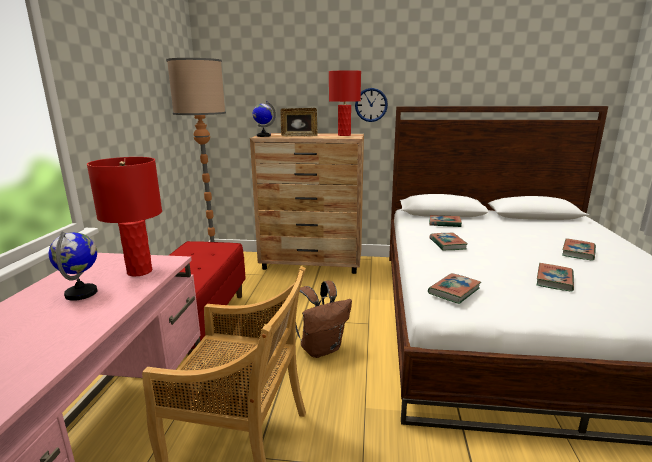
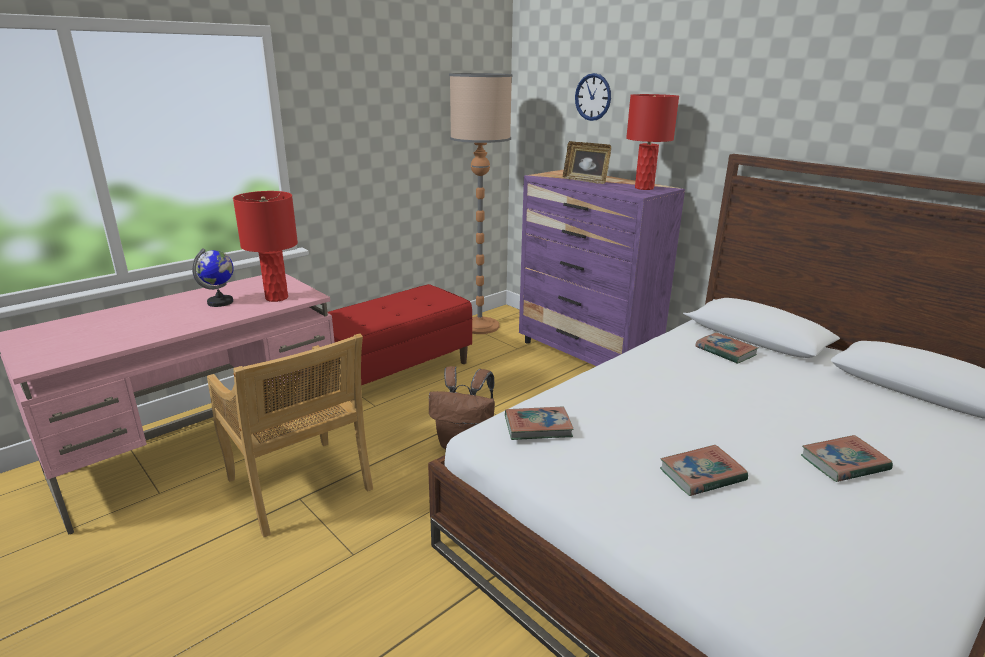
camera: 40 degrees right, 5 degrees up
brown dresser [250,133,364,274] -> purple dresser [519,170,685,366]
globe [253,101,276,137] -> none
wall clock [355,88,388,122] -> wall clock moved to [575,73,611,121]
book [429,233,468,251] -> none

